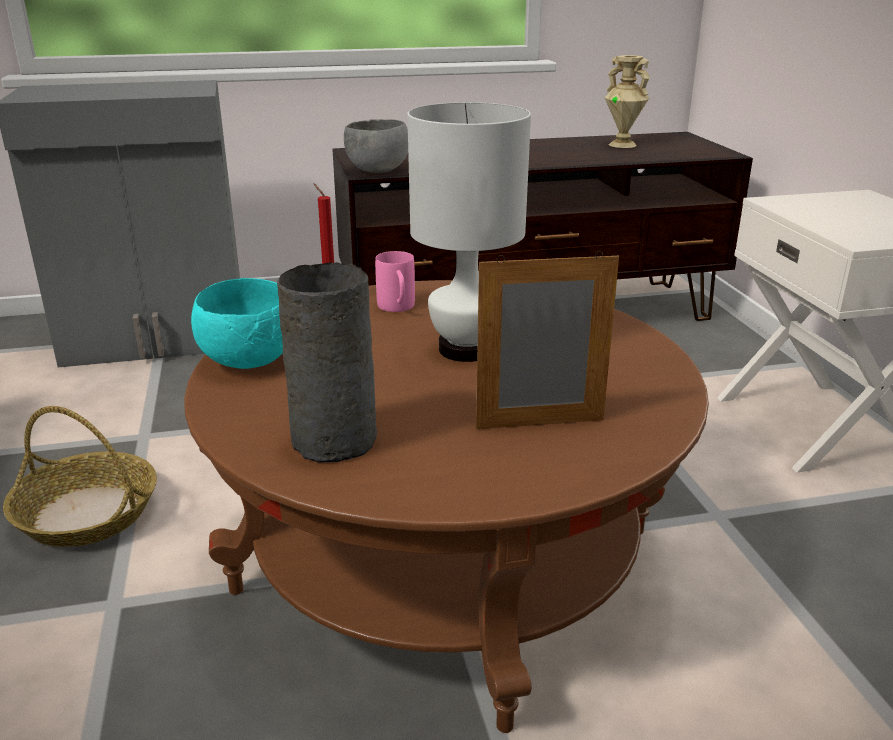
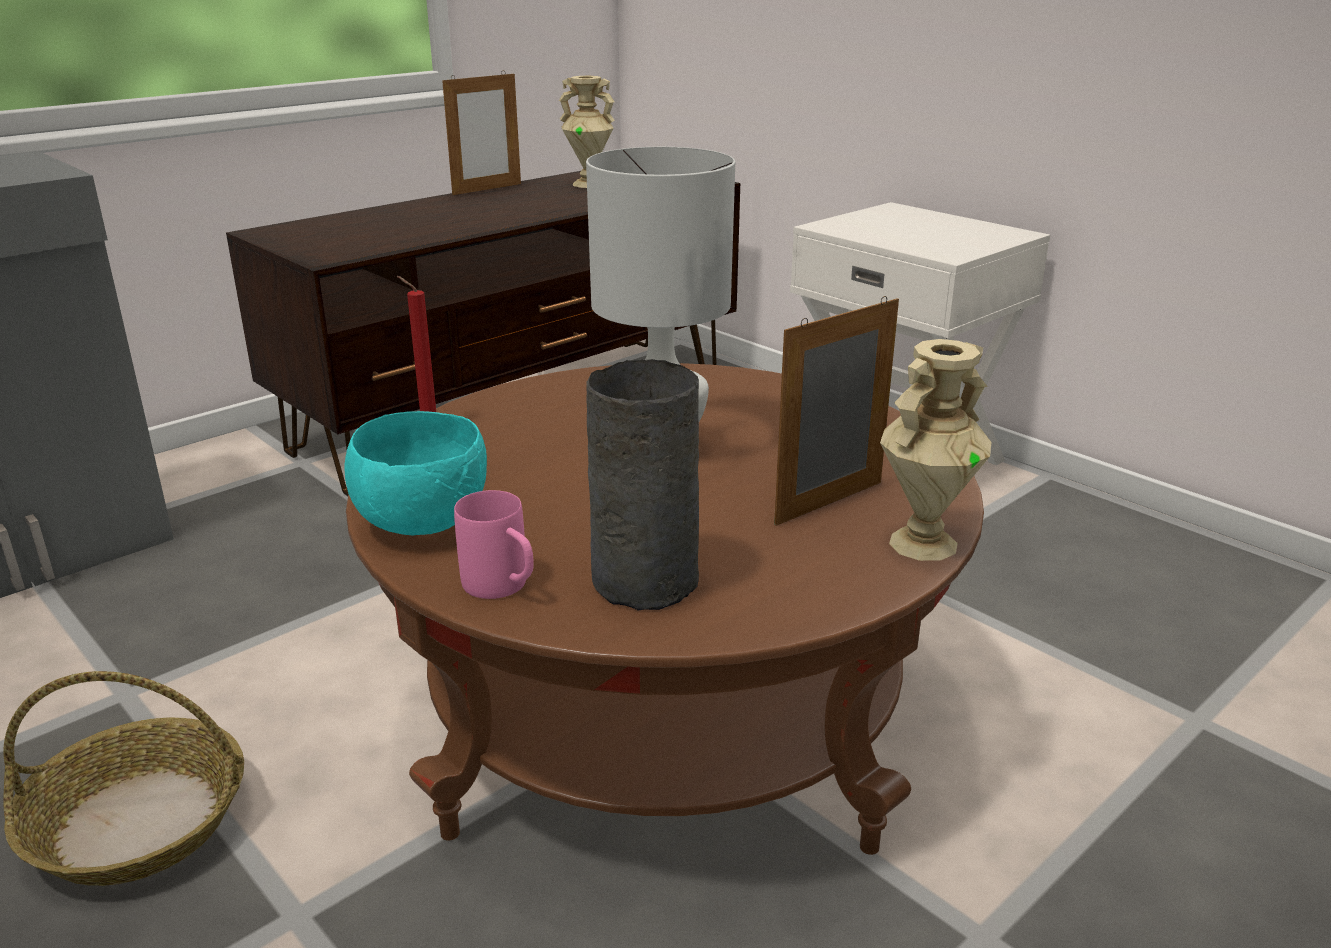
camera: 30 degrees left, 0 degrees up
grey bowl [344,119,408,173] -> none
pink mug [375,251,415,312] -> pink mug moved to [454,490,534,599]
none -> picture frame [442,70,521,195]
none -> beige vase [880,339,991,561]

